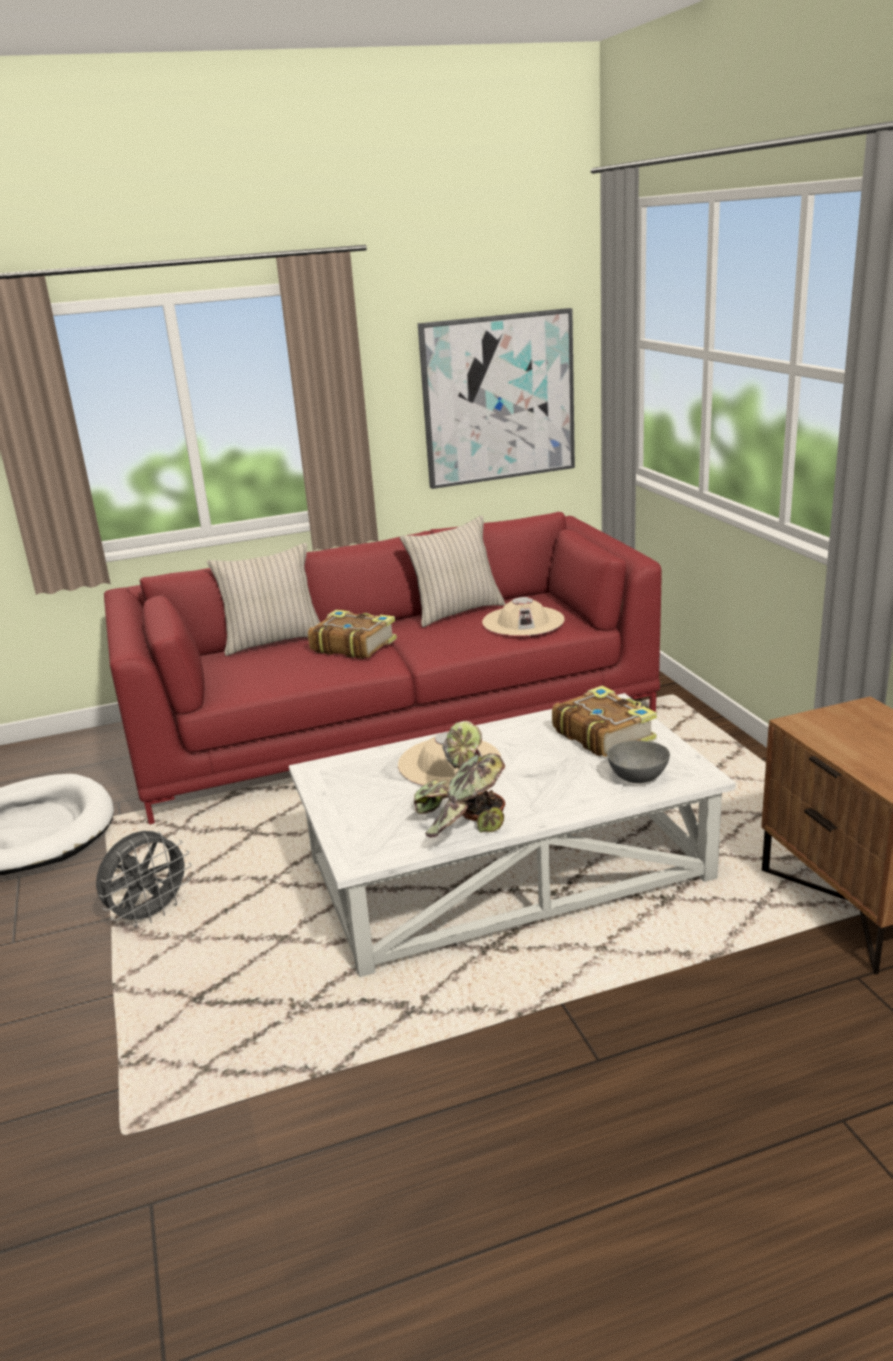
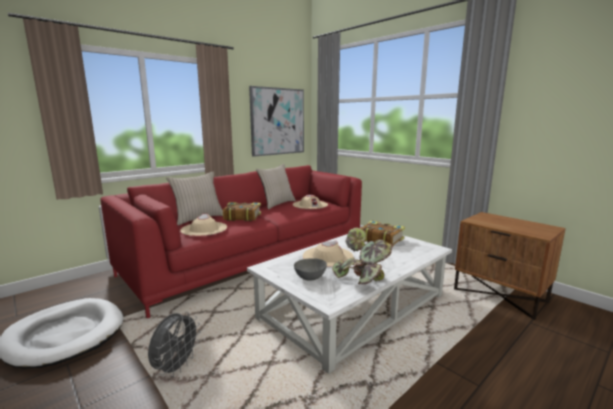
camera: 25 degrees left, 10 degrees down
grey bowl [607,741,670,783] -> grey bowl moved to [294,258,327,281]
none -> beige hat [180,214,227,236]

